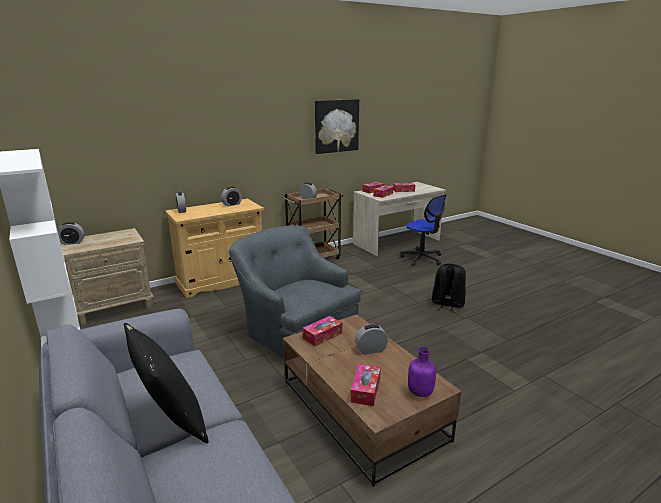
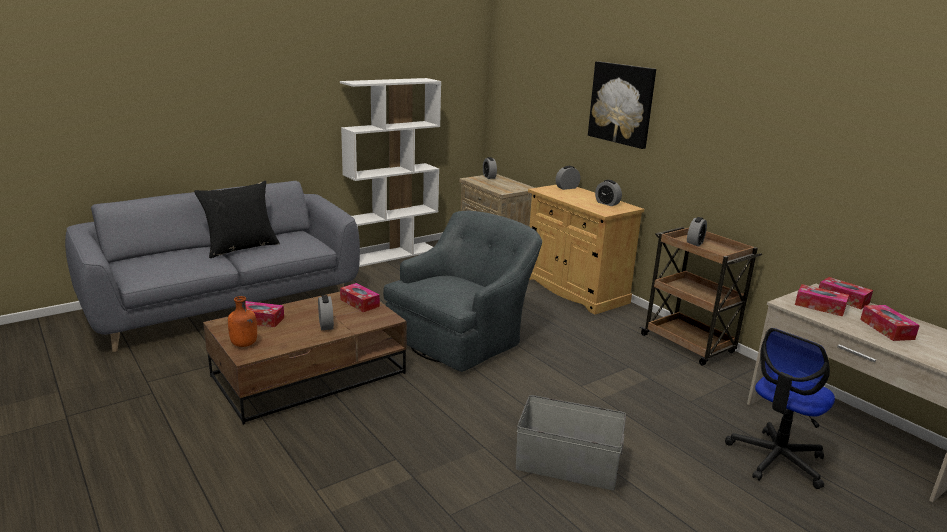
camera: 85 degrees right, 0 degrees up
picture [315,99,359,154] -> picture moved to [588,61,656,149]
purple bottle [408,347,436,397] -> orange bottle [228,296,257,347]
black backpack [432,264,466,313] -> grey storage box [516,395,626,491]

